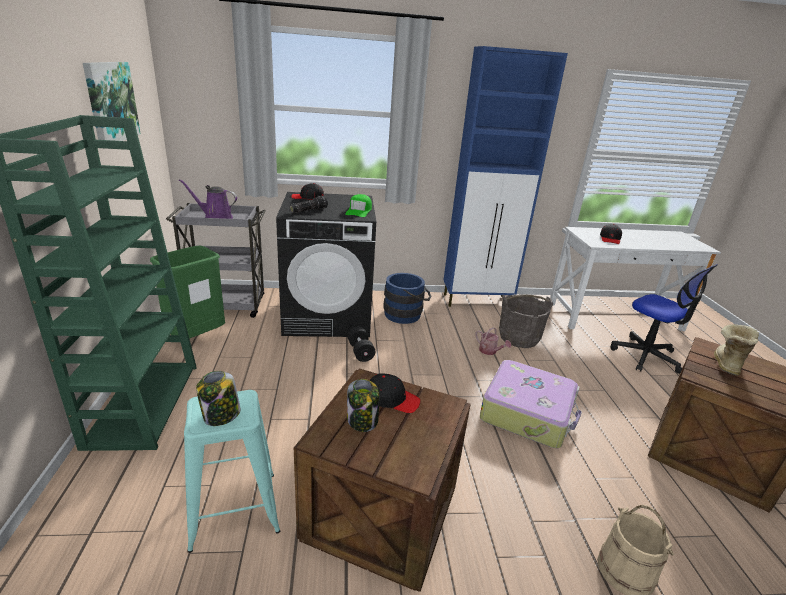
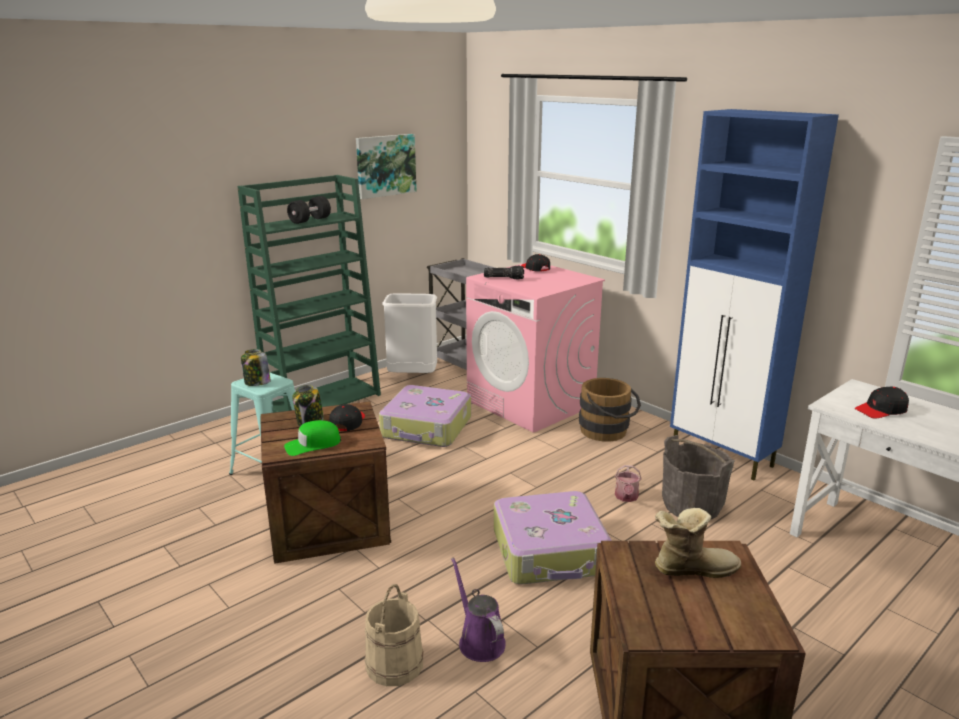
camera: 55 degrees right, 5 degrees down
green trash can [150,246,225,339] -> white trash can [382,293,437,373]
purple watering can [179,179,237,219] -> purple watering can moved to [451,557,506,662]
black washing machine [276,192,376,337] -> pink washing machine [466,263,605,433]
green cap [345,194,372,217] -> green cap moved to [284,420,341,456]
black dumbbell [347,326,376,362] -> black dumbbell moved to [287,196,331,224]
black cap [369,373,421,413] -> black cap turned 150 degrees counterclockwise [329,404,365,431]
blue bucket [383,273,432,324] -> brown bucket [579,378,641,442]
office chair [610,264,718,374] -> none
none -> suitcase [379,385,471,447]

